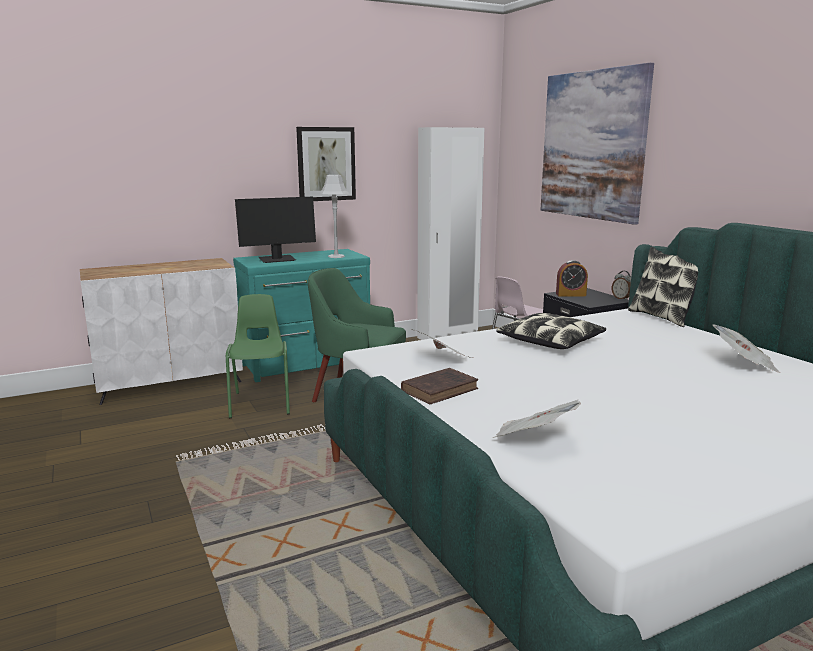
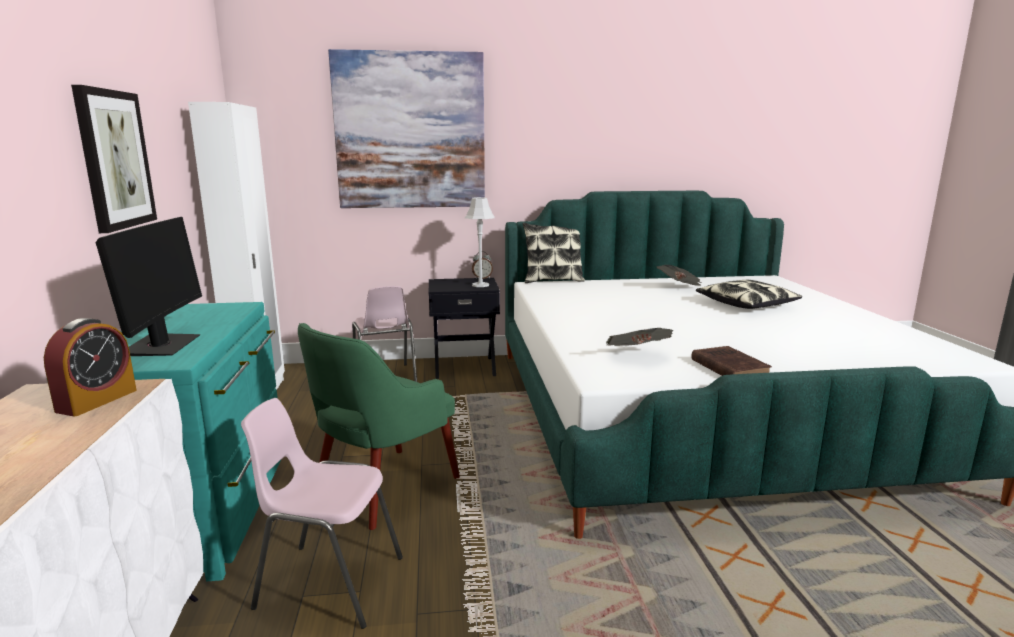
camera: 70 degrees left, 0 degrees up
green chair [226,294,290,418] -> pink chair [241,398,403,629]
grey table lamp [320,175,348,258] -> grey table lamp moved to [465,197,495,287]
newspaper [493,400,581,438] -> none
pillow [496,313,606,349] -> pillow moved to [696,280,802,309]
alarm clock [556,260,588,297] -> alarm clock moved to [44,318,137,416]

